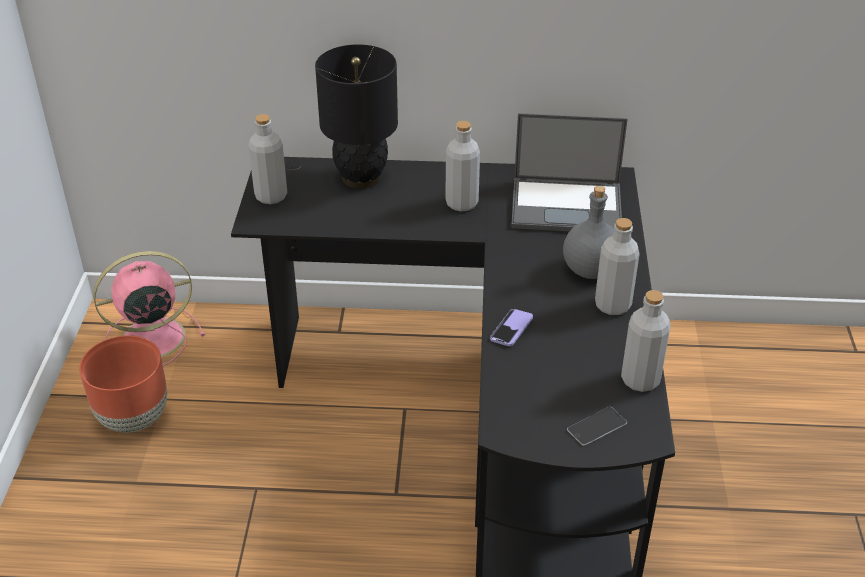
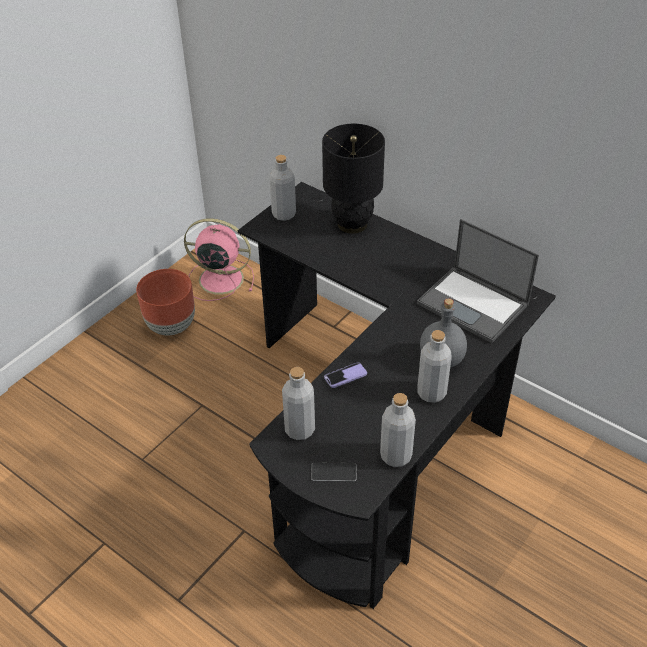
camera: 35 degrees right, 5 degrees up
grey bottle [445,121,480,211] -> grey bottle moved to [282,367,315,440]

